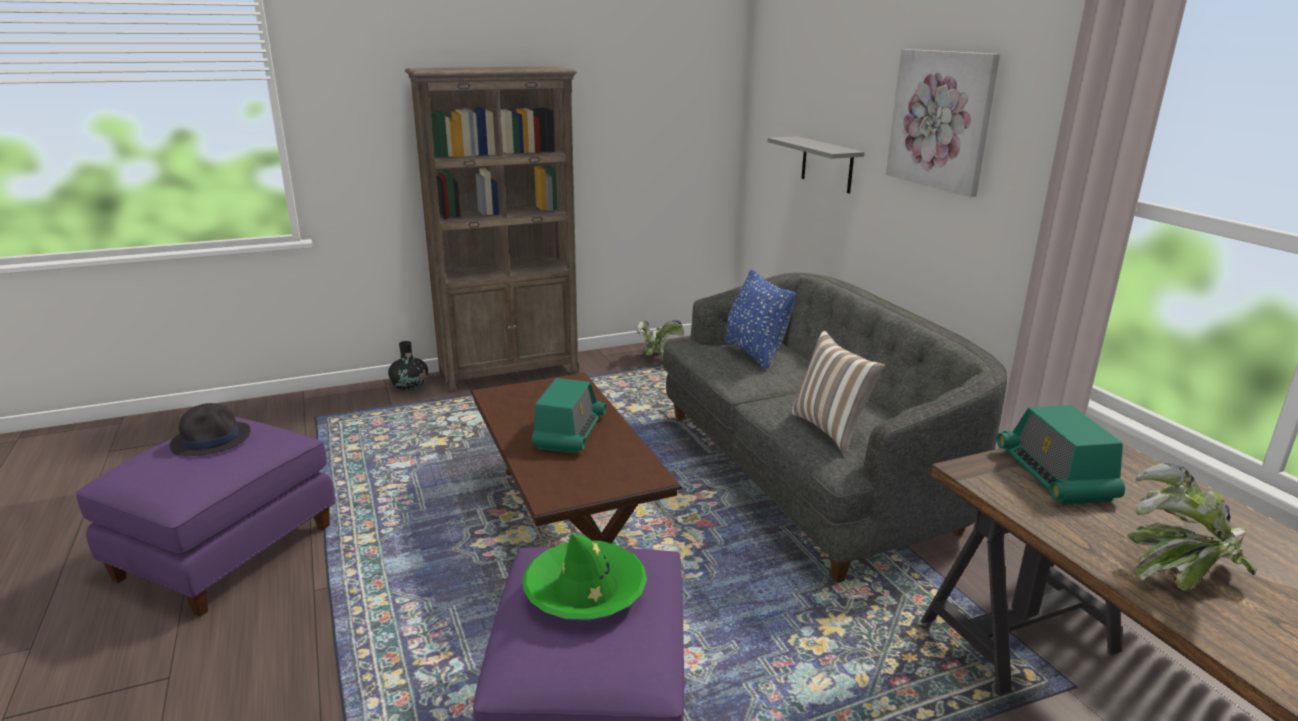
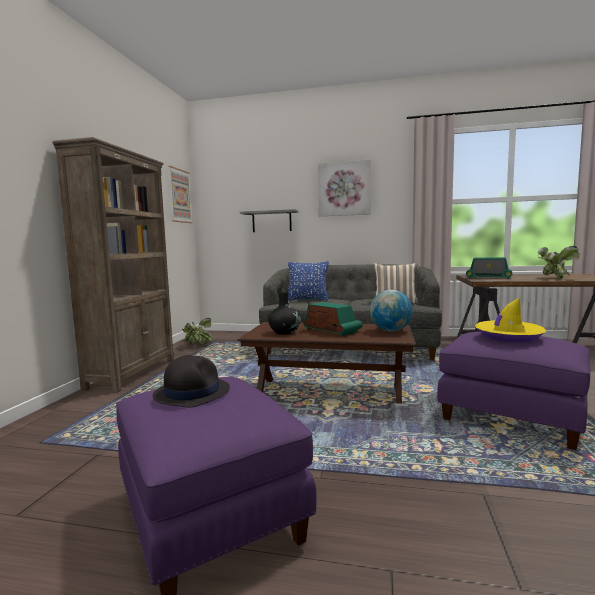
camera: 55 degrees left, 15 degrees down
black vase [388,341,428,392] -> black vase moved to [268,291,301,335]
green hat [523,534,647,622] -> yellow hat [475,297,547,342]
none -> picture [168,166,193,223]
none -> globe [370,290,413,331]

